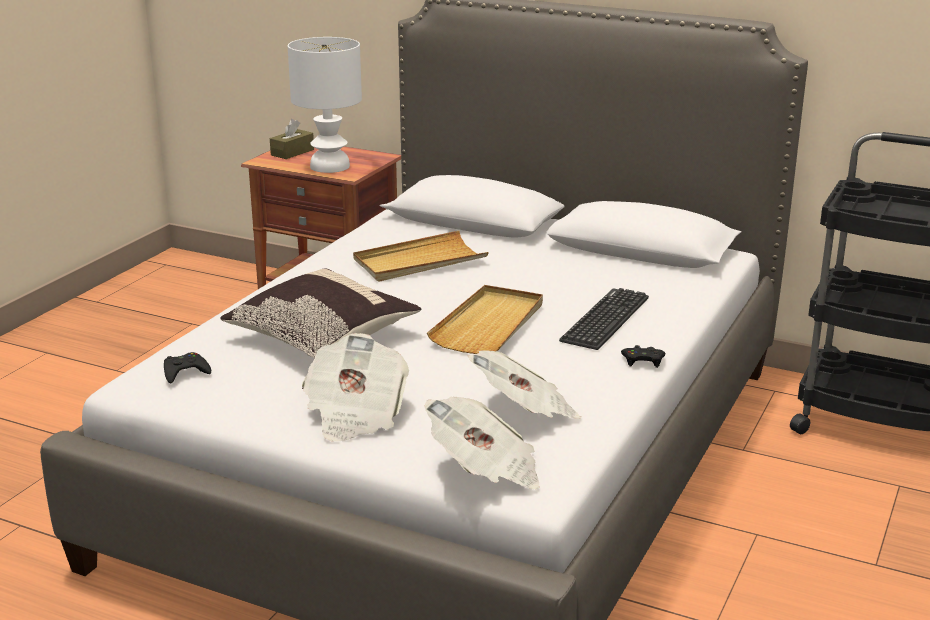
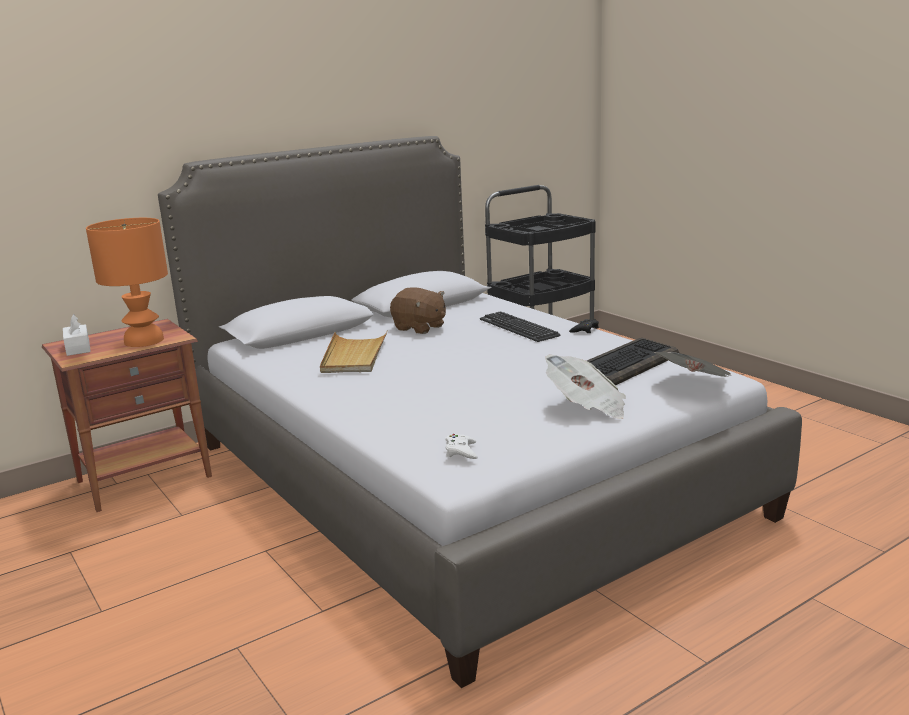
camera: 60 degrees left, 5 degrees down
black game controller [164,352,211,383] -> white game controller [445,434,478,459]
pillow [220,268,422,358] -> none
brown tissue box [270,119,314,159] -> white tissue box [63,314,91,356]
white table lamp [288,37,362,173] -> orange table lamp [86,218,168,347]
beige tray [427,285,543,354] -> none
newspaper [468,350,581,419] -> keyboard [587,338,679,385]
none -> brown plush toy [390,287,446,334]

